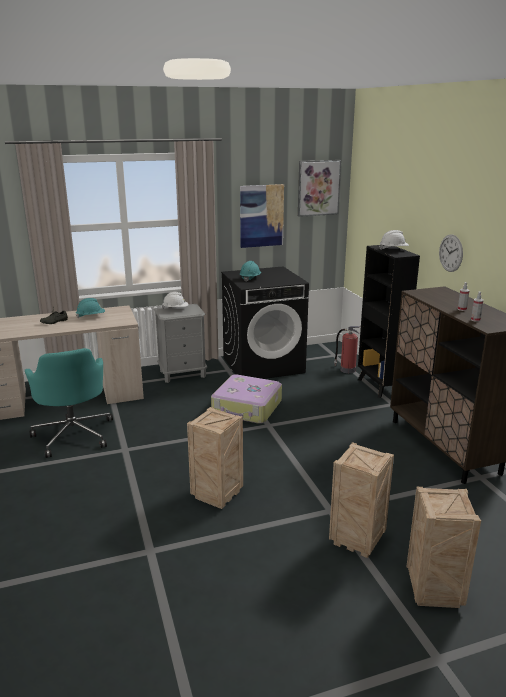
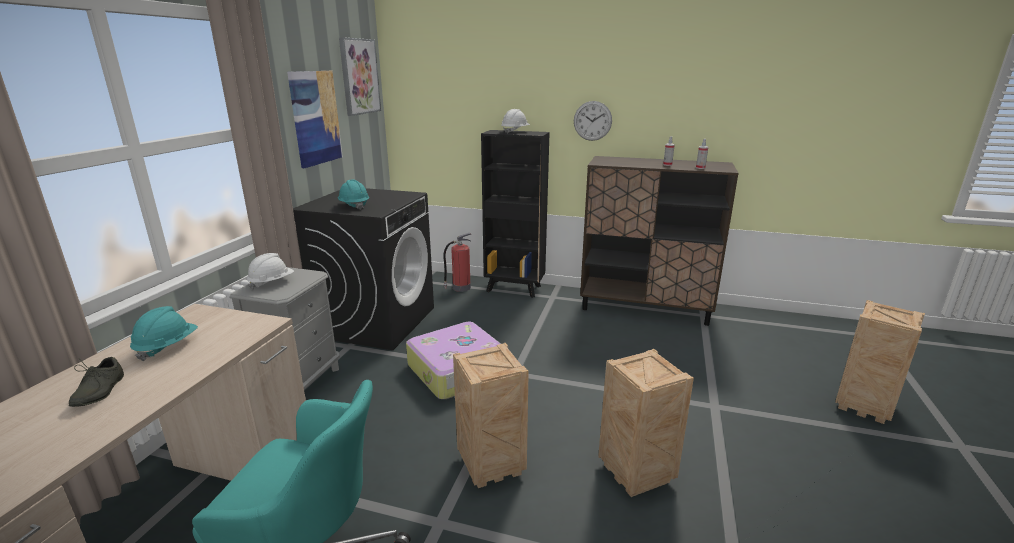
camera: 55 degrees left, 0 degrees up
crate [329,442,394,558] -> crate moved to [453,343,529,488]

